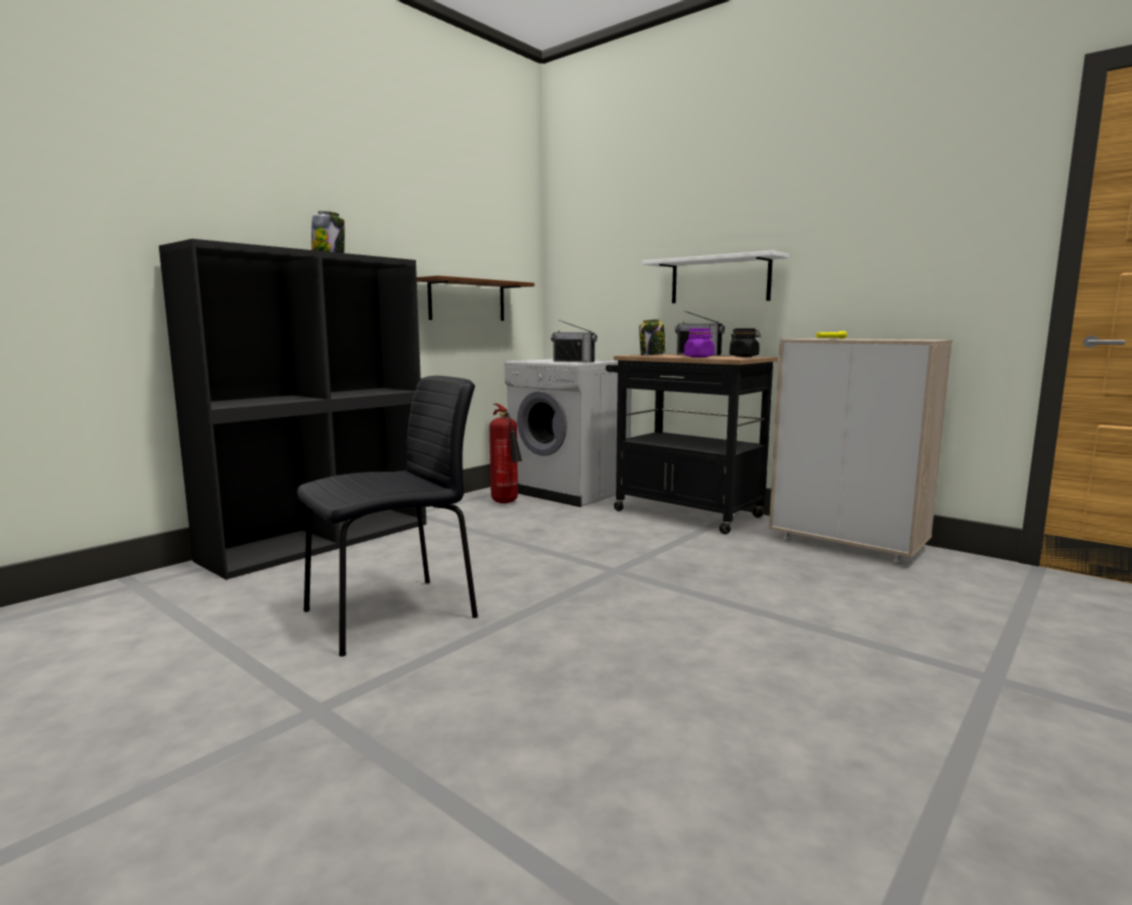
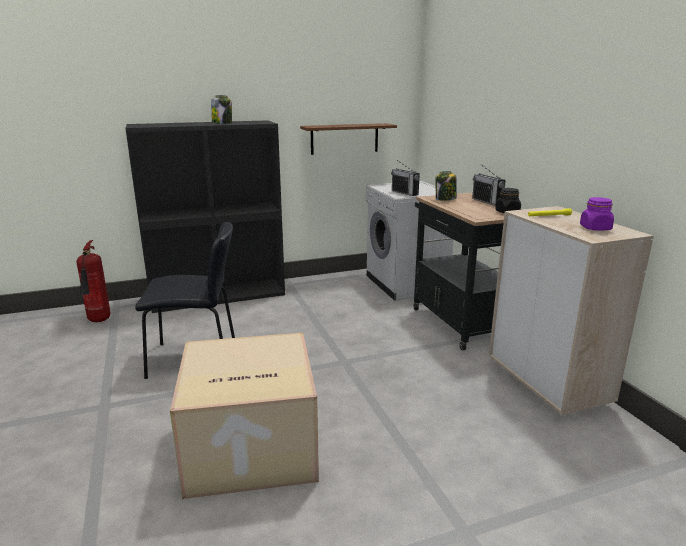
camera: 30 degrees right, 10 degrees up
fire extinguisher [490,404,522,503] -> fire extinguisher moved to [77,240,110,322]
white shelf [642,250,789,303] -> none
purple jar [684,328,715,358] -> purple jar moved to [580,197,614,231]
none -> cardboard box [170,333,319,499]

